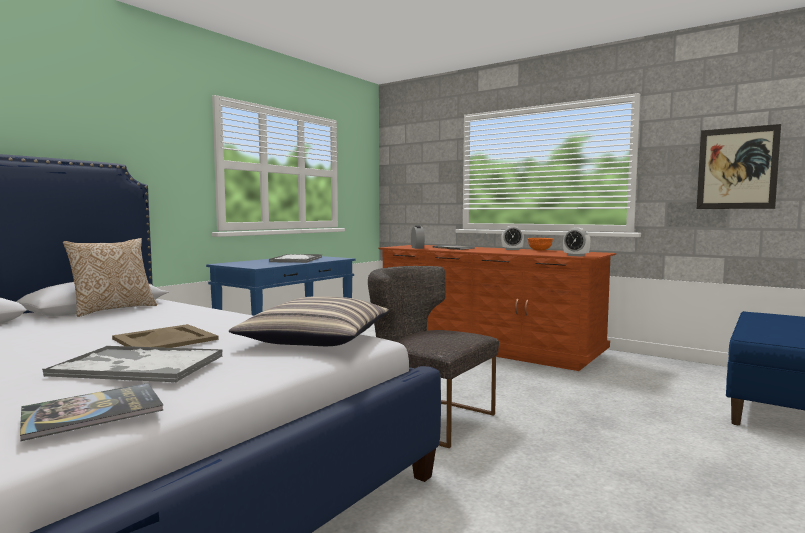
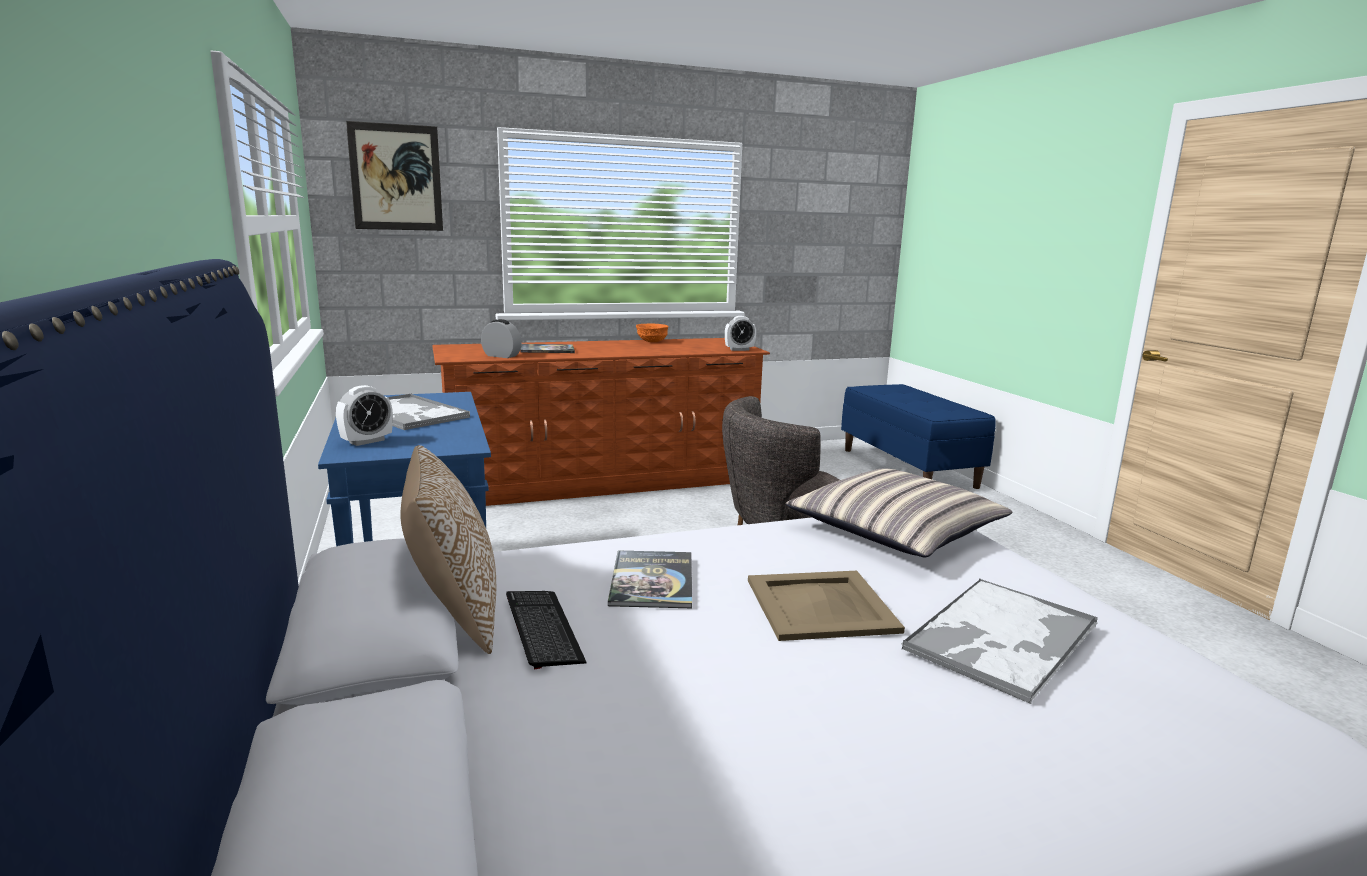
camera: 55 degrees left, 10 degrees up
book [20,383,164,441] -> book moved to [608,551,692,608]
alarm clock [501,226,524,250] -> alarm clock moved to [336,385,393,446]
picture [697,124,781,209] -> picture moved to [346,121,443,231]
none -> keyboard [506,591,587,669]

